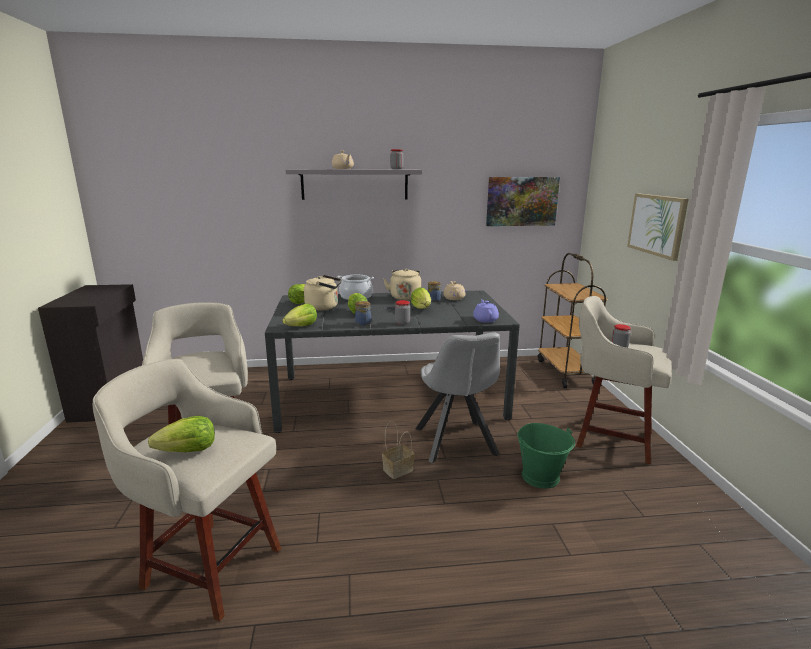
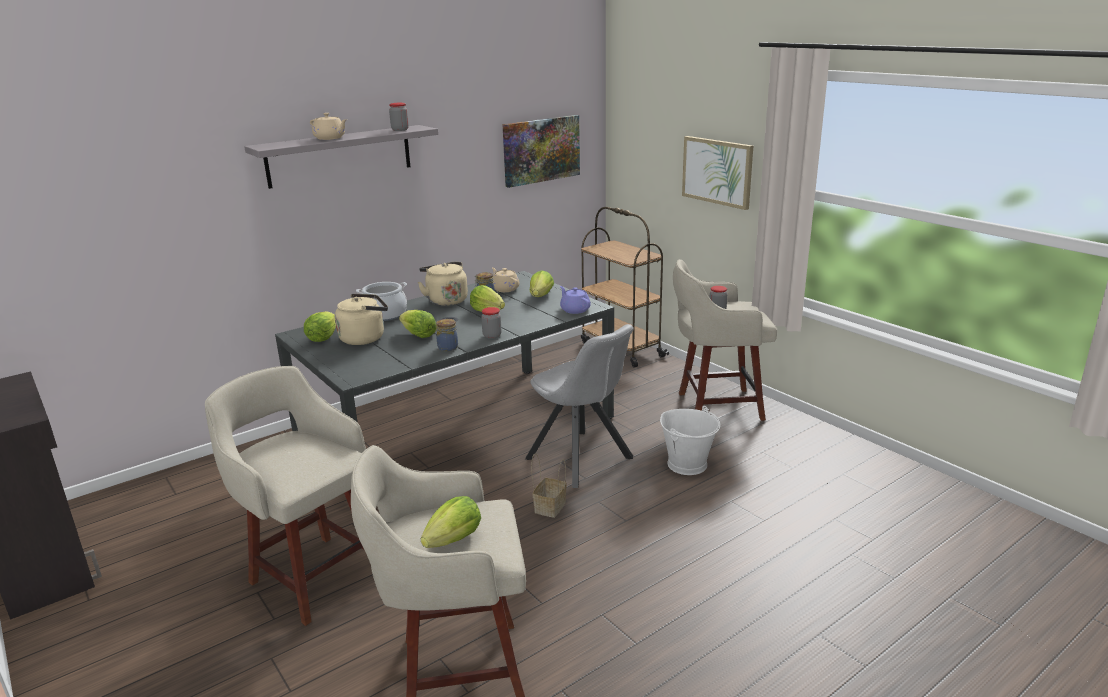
camera: 30 degrees left, 5 degrees up
lettuce [282,303,317,326] -> lettuce moved to [530,270,554,297]
green bucket [518,423,575,489] -> white bucket [660,406,721,475]

